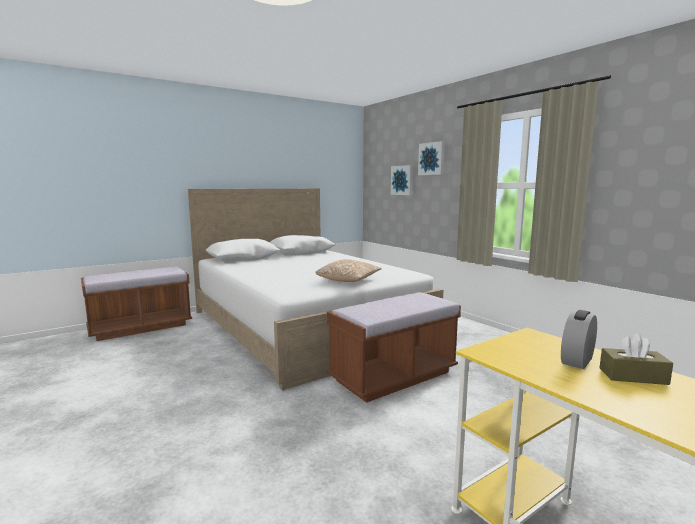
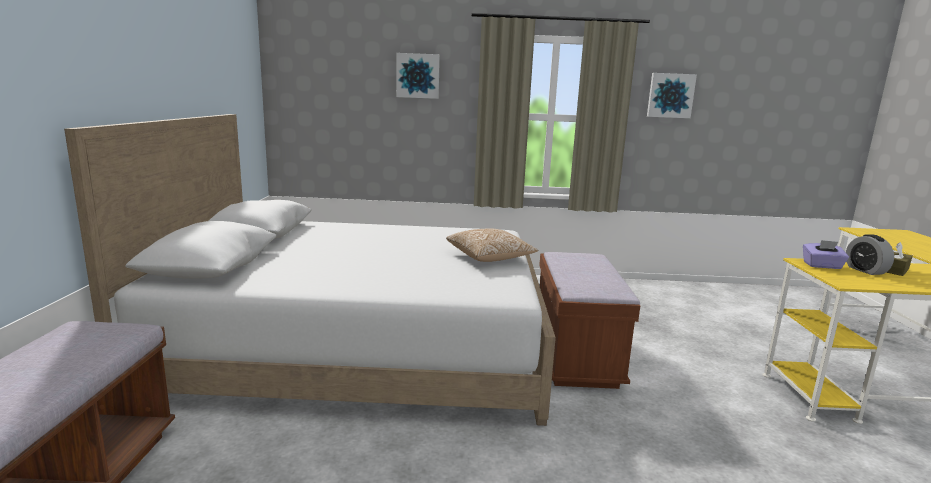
camera: 55 degrees left, 5 degrees up
picture [391,165,413,195] -> picture moved to [647,73,697,118]
none -> purple tissue box [803,240,849,269]

